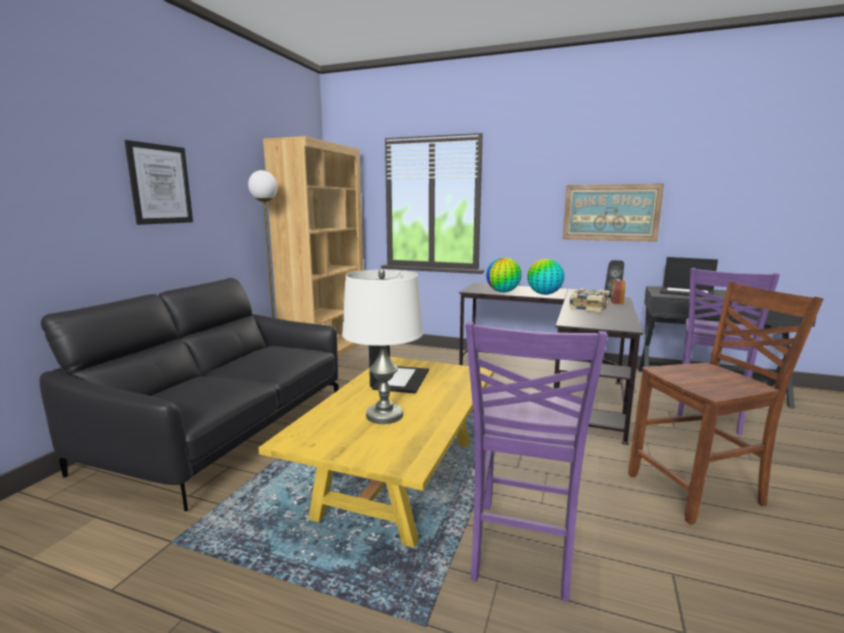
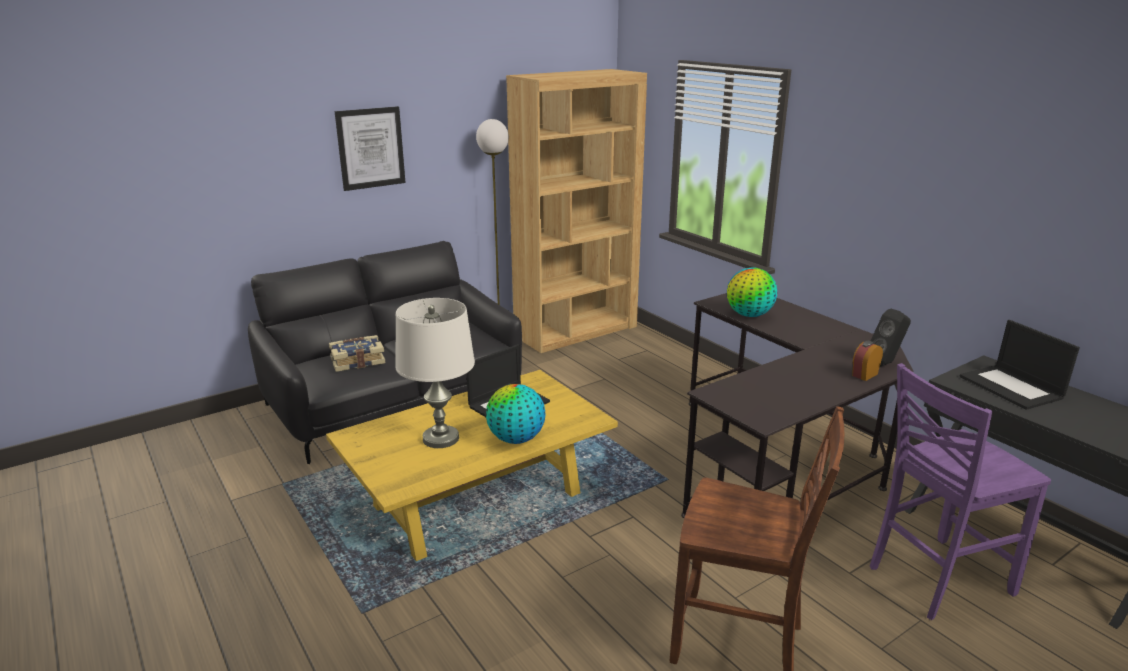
camera: 35 degrees right, 10 degrees up
purple chair [465,322,608,602] -> none
globe [527,259,564,295] -> globe moved to [486,384,546,444]
picture [563,184,664,242] -> none
book [569,288,610,313] -> book moved to [329,335,386,372]

